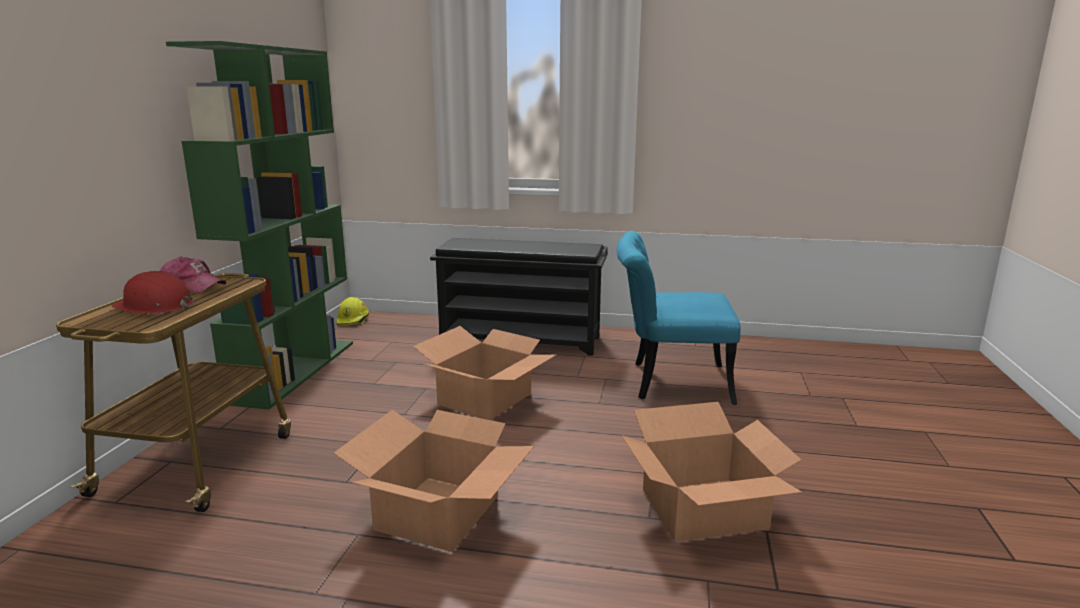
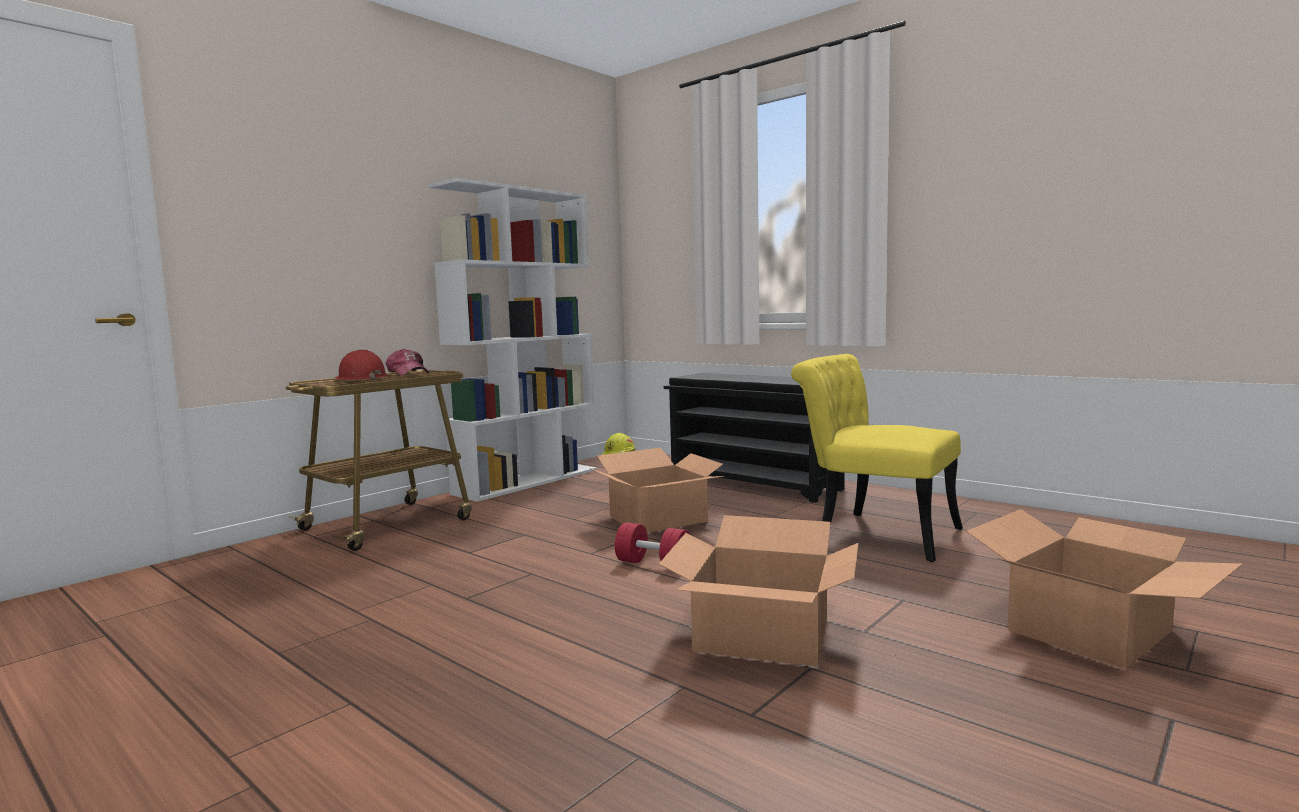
camera: 30 degrees right, 10 degrees down
green bookcase [166,41,353,410] -> white bookcase [429,178,597,502]
cardboard box [334,410,534,552] -> cardboard box moved to [966,509,1242,669]
turquoise chair [617,231,740,405] -> yellow chair [791,354,963,562]
none -> red dumbbell [615,522,690,563]

